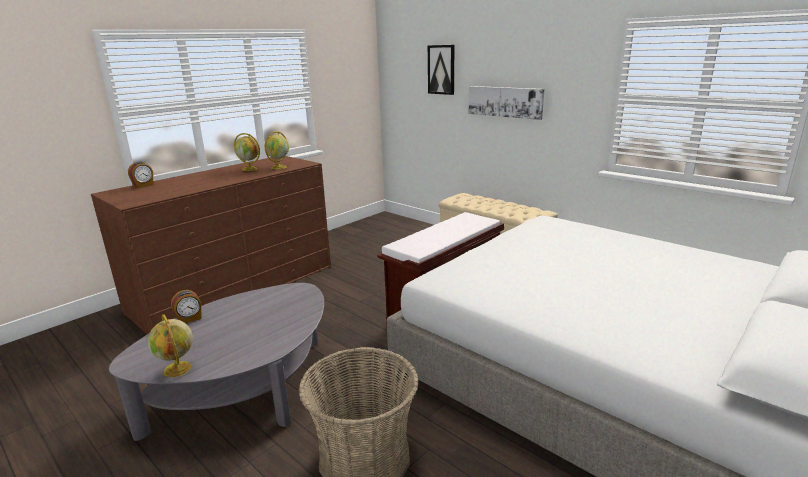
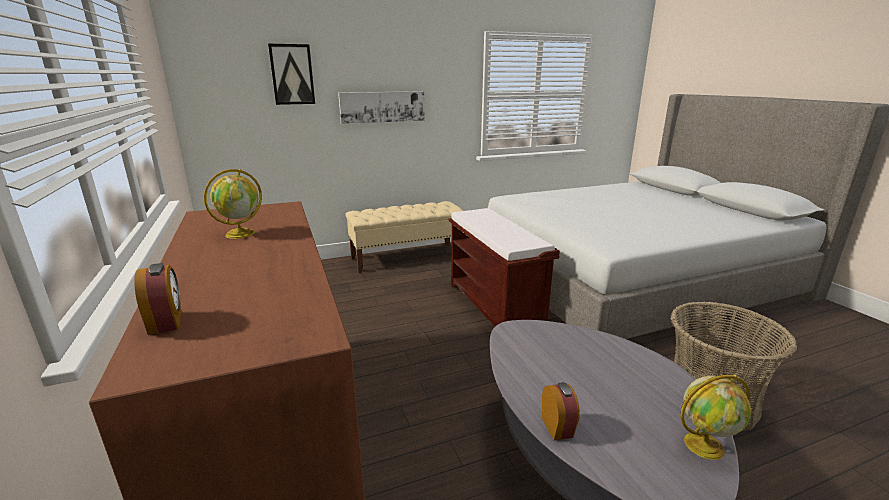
camera: 65 degrees left, 0 degrees up
globe [264,131,289,169] -> none

